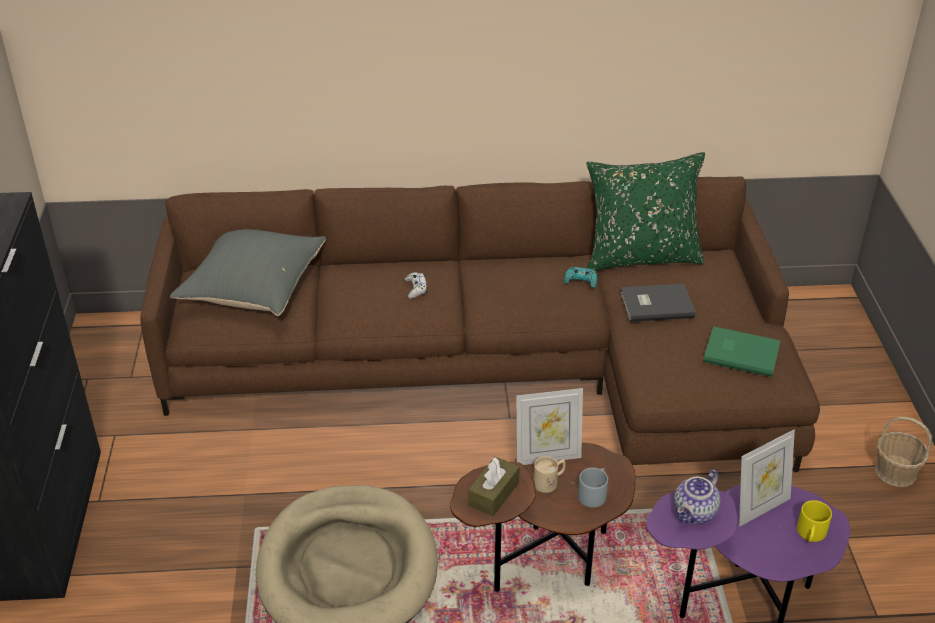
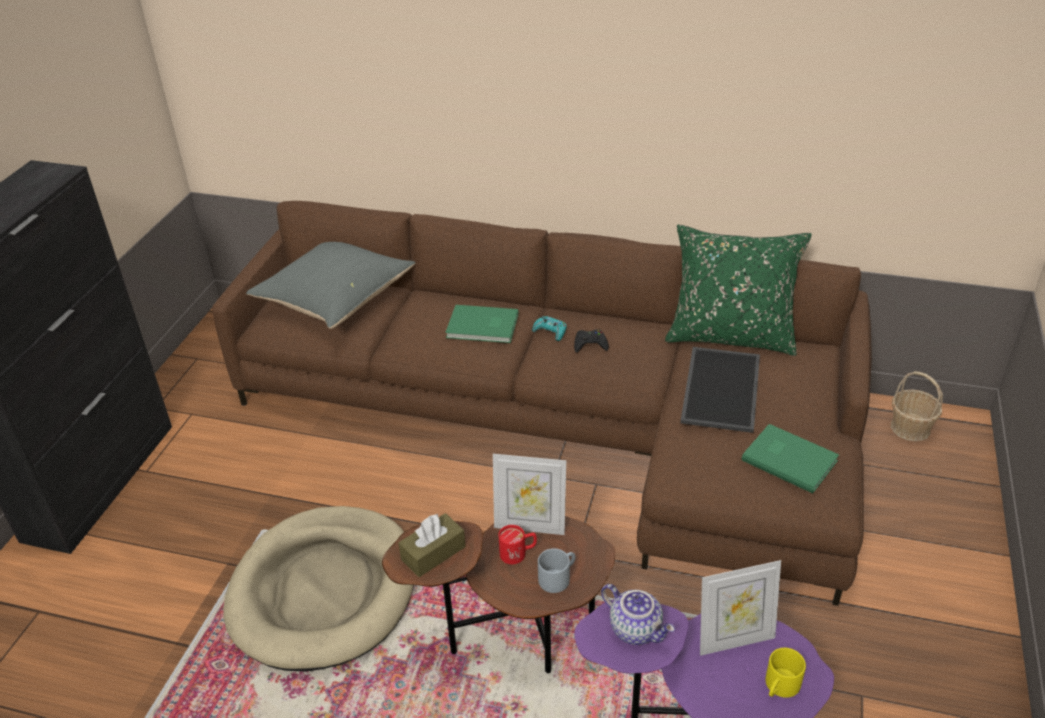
camera: 20 degrees right, 0 degrees up
white game controller [404,273,427,299] -> green book [445,305,518,343]
beige mug [534,456,566,493] -> red mug [498,525,537,564]
turquoise game controller [564,267,597,288] -> turquoise game controller moved to [532,316,567,341]
grey book [621,283,695,322] -> tray [680,347,760,433]
teapot [674,470,720,524] -> teapot turned 105 degrees counterclockwise [601,584,675,645]
basket [875,417,932,487] -> basket moved to [891,371,943,441]
none -> black game controller [574,329,609,353]

